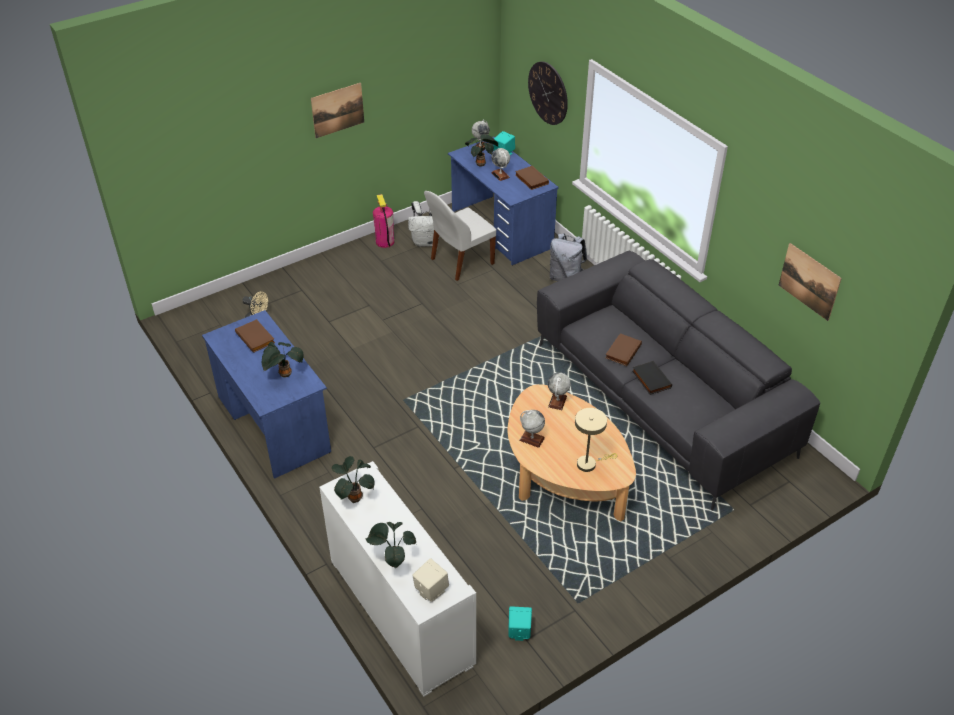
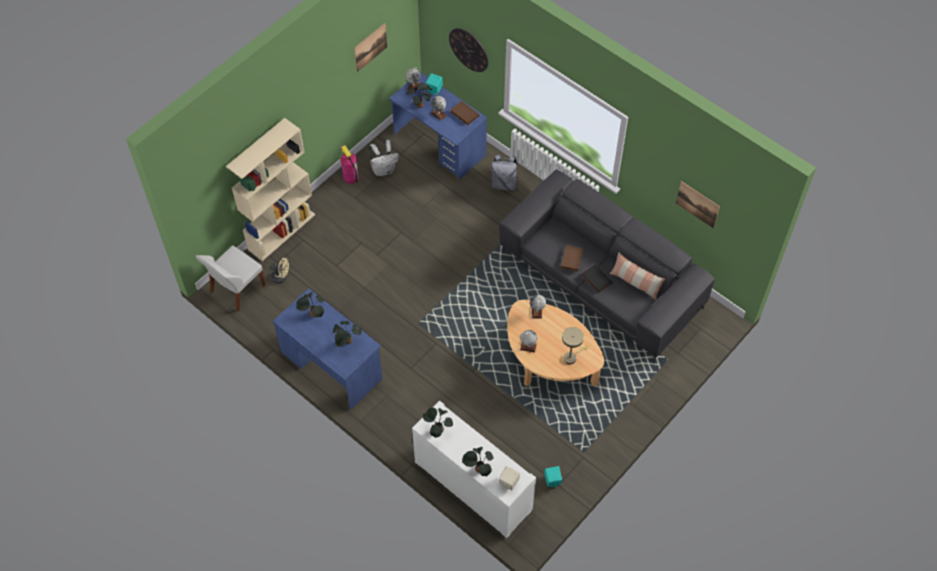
camera: 15 degrees left, 15 degrees up
brown book [235,319,275,353] -> potted plant [296,292,324,318]
picture [311,83,364,138] -> picture moved to [354,23,387,72]
white chair [424,191,496,281] -> white chair moved to [195,246,265,311]
none -> beige bookcase [226,118,315,261]
none -> pillow [610,253,665,300]

